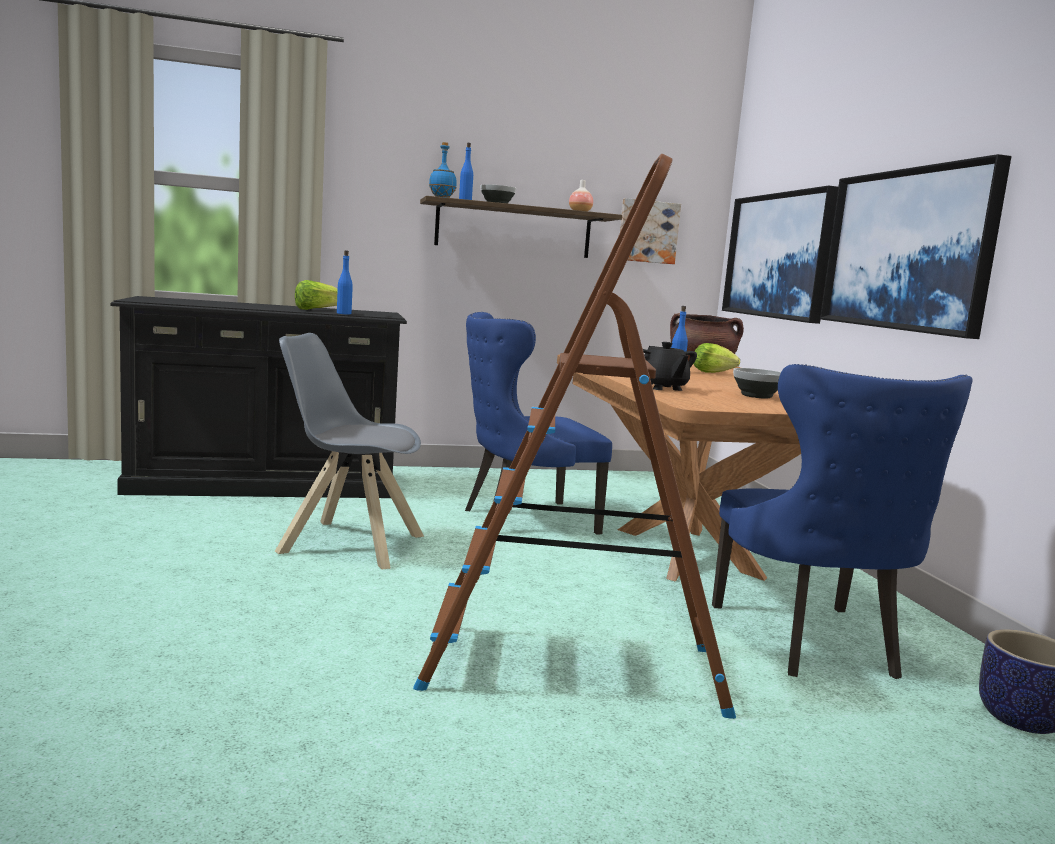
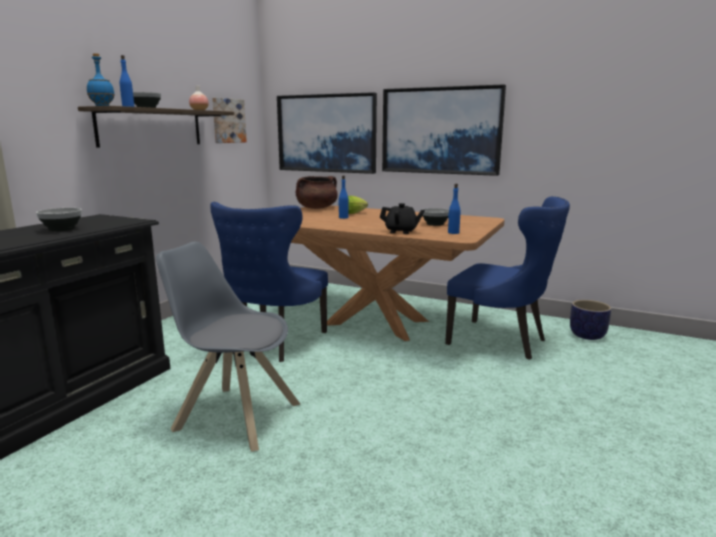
camera: 50 degrees left, 5 degrees up
grey chair [275,333,424,570] -> grey chair turned 60 degrees clockwise [156,242,300,452]
lettuce [295,280,338,310] -> bowl [36,208,82,232]
blue bottle [337,250,353,315] -> blue bottle moved to [448,184,461,234]
brown step ladder [413,154,736,719] -> none

